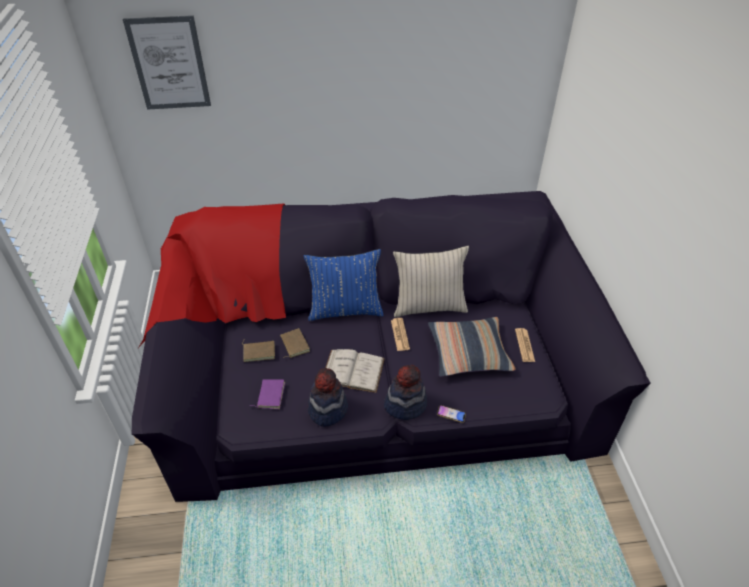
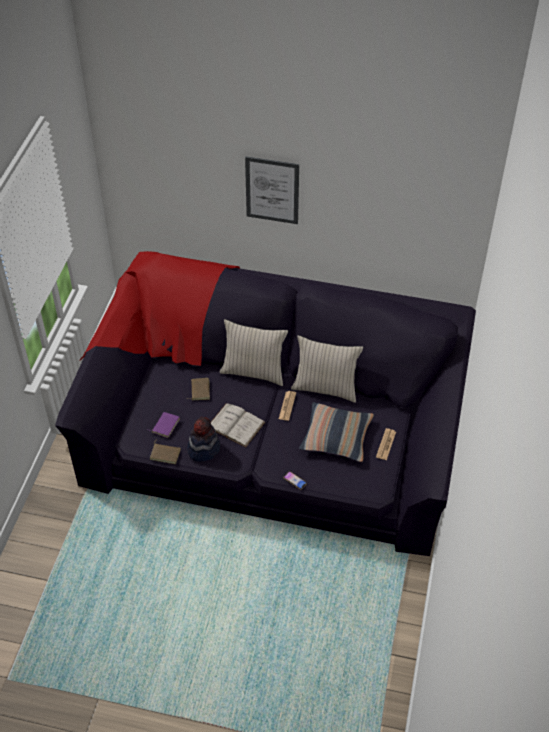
camera: 20 degrees right, 5 degrees up
picture [123,15,211,110] -> picture moved to [245,156,299,224]
brown book [242,340,275,362] -> brown book moved to [150,439,181,464]
blue pillow [304,249,384,321] -> beige pillow [220,319,288,386]
hat [384,365,427,420] -> none

